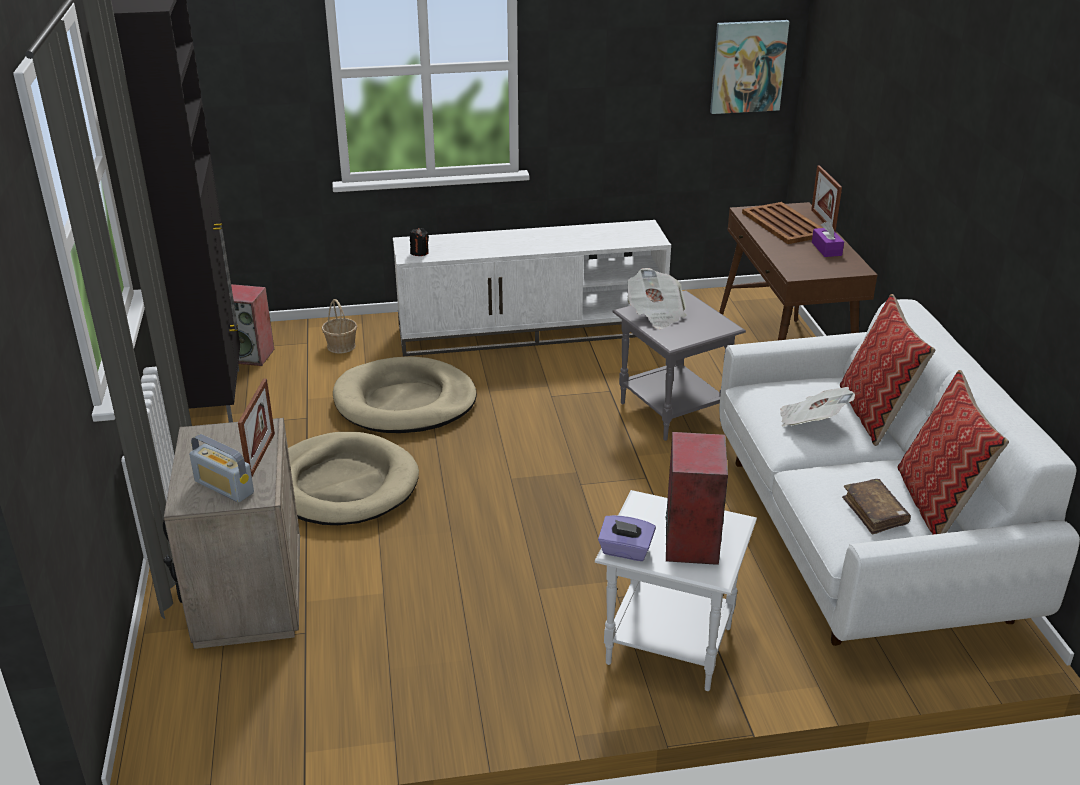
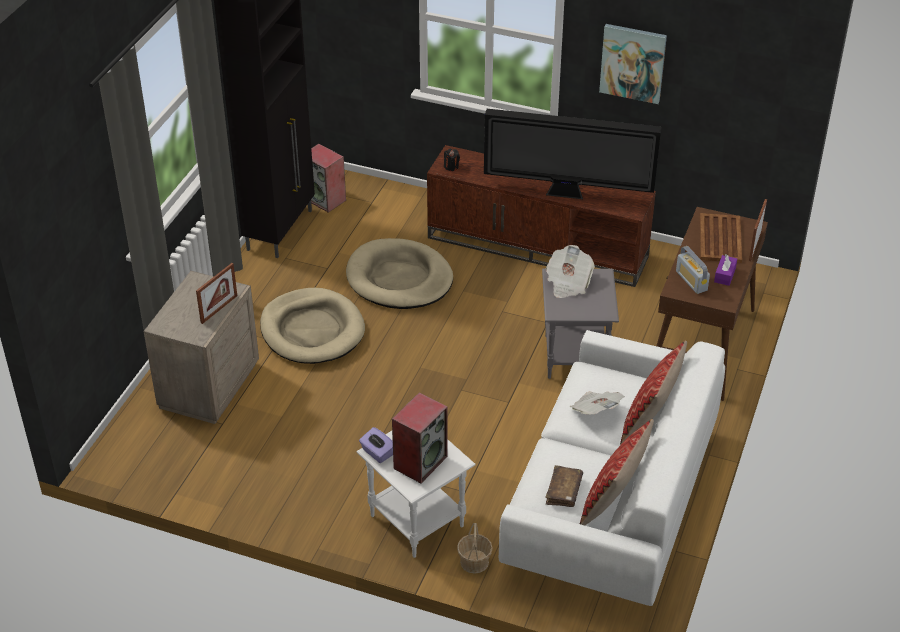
camera: 30 degrees right, 10 degrees up
radio [189,434,254,503] -> radio moved to [676,246,710,294]
basket [322,299,357,354] -> basket moved to [457,523,493,574]
white tv stand [393,220,671,356] -> brown tv stand [427,145,656,287]
picture [710,20,789,114] -> picture moved to [599,24,667,104]
none -> television [484,109,661,199]

